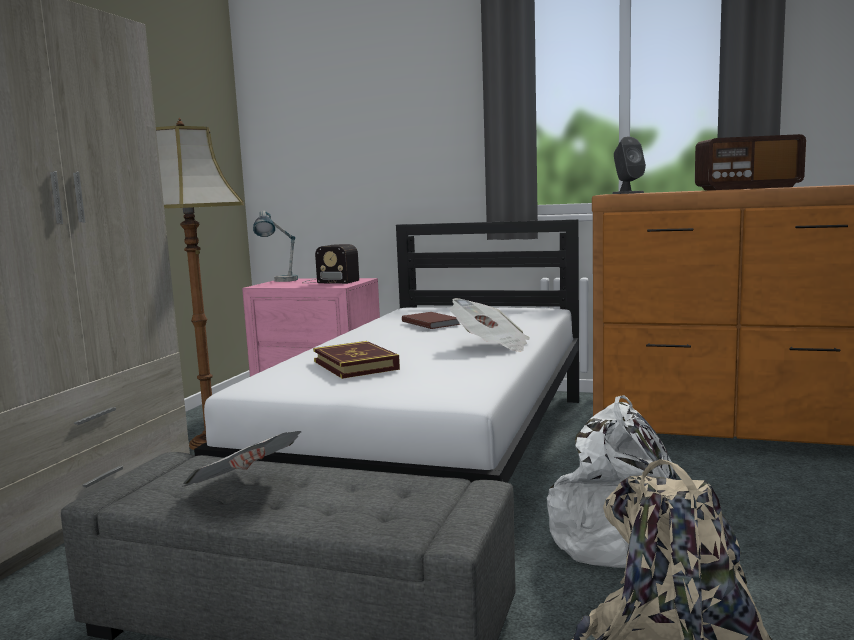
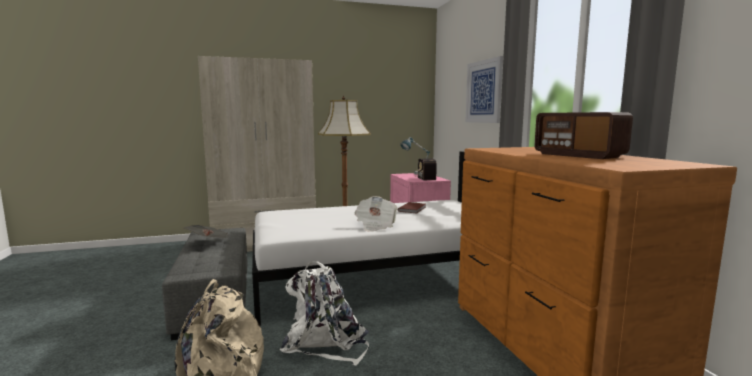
camera: 55 degrees right, 0 degrees up
book [313,341,400,379] -> none
grey speaker [612,137,646,194] -> none
none -> picture [465,56,503,123]

